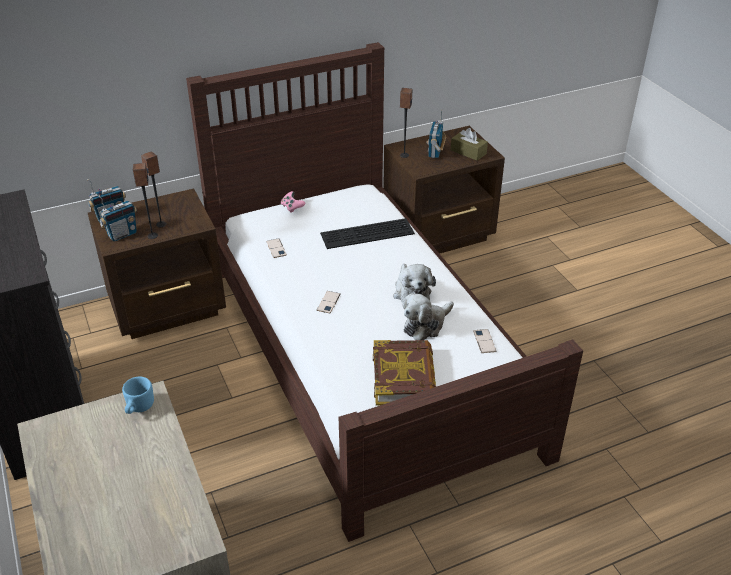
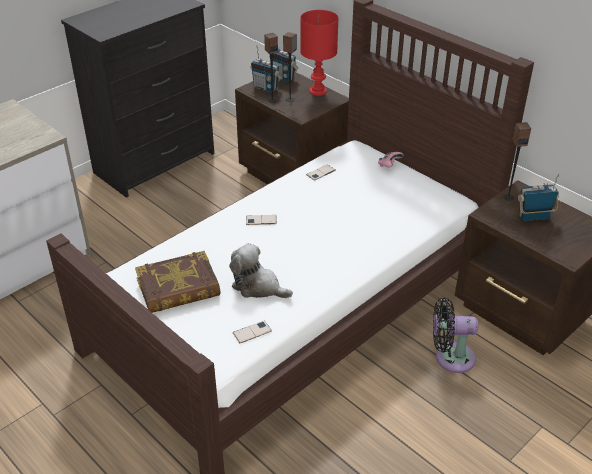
camera: 70 degrees right, 0 degrees up
blue mug [122,377,154,414] -> none
keyboard [320,218,415,249] -> none
plush toy [393,264,436,304] -> none
brown tissue box [451,128,488,161] -> none
none -> red table lamp [300,10,339,96]
none -> black fan [433,297,478,373]

